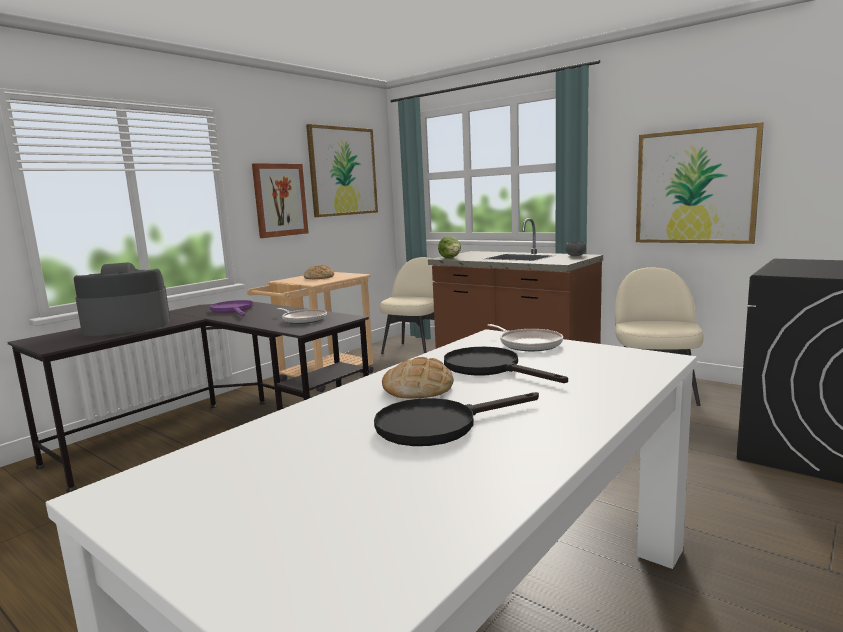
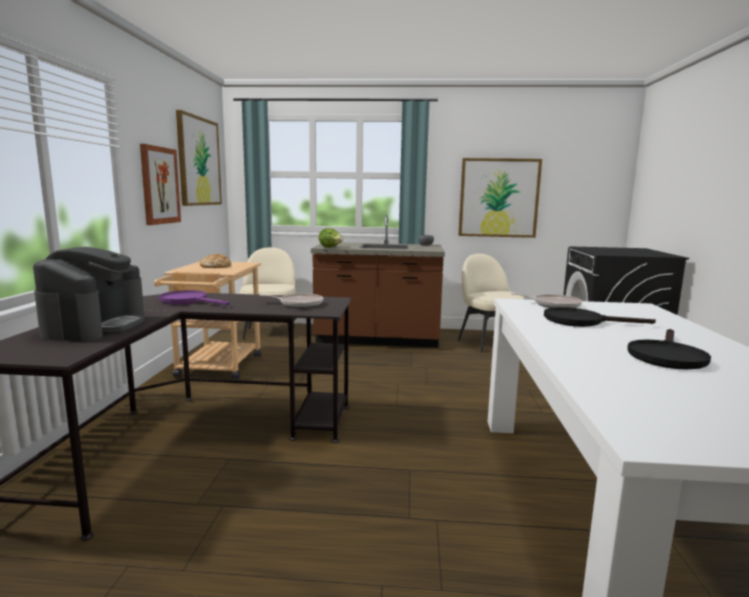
camera: 35 degrees left, 0 degrees up
coffee machine [74,262,170,336] -> coffee machine turned 150 degrees clockwise [33,247,145,341]
bread [382,357,454,399] -> none

